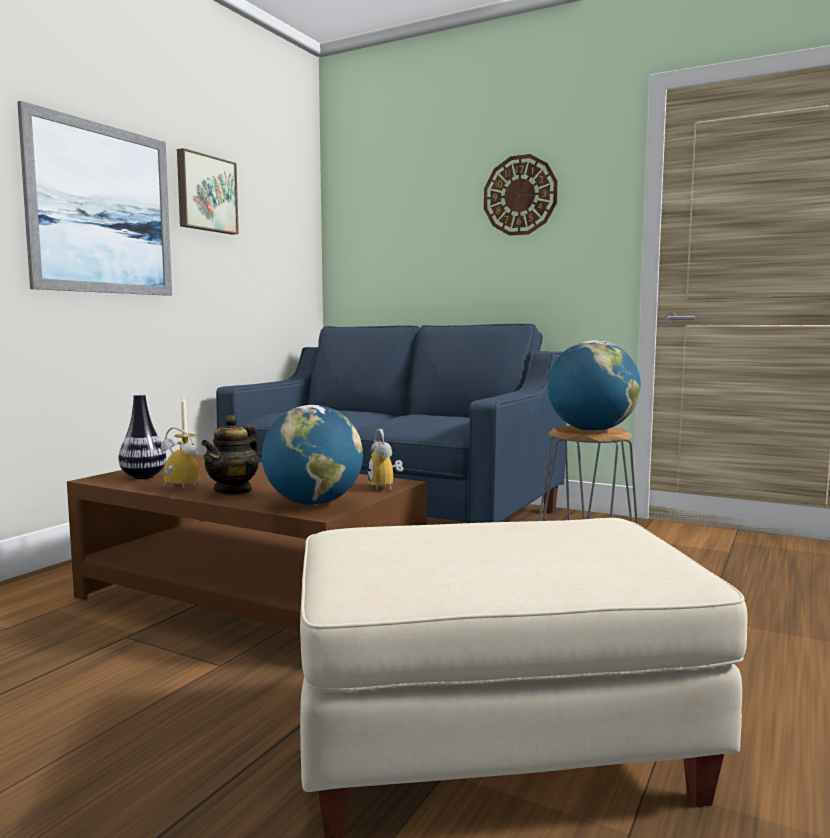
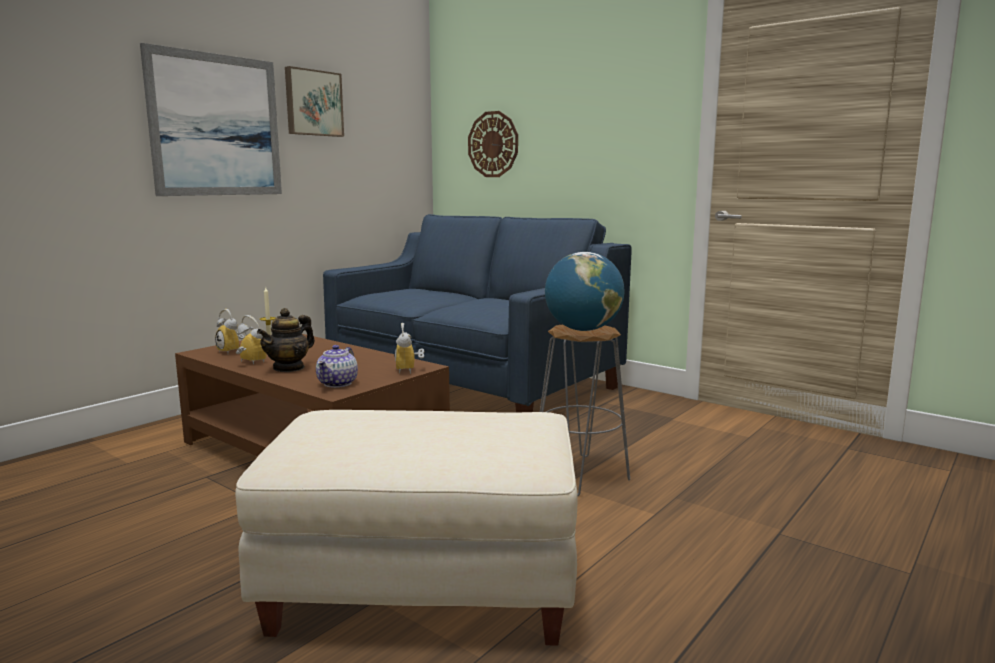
camera: 10 degrees right, 5 degrees up
vase [118,394,166,479] -> alarm clock [215,309,244,354]
globe [262,405,363,505] -> teapot [316,345,358,388]
wall clock [484,154,558,236] -> wall clock moved to [468,111,518,177]

